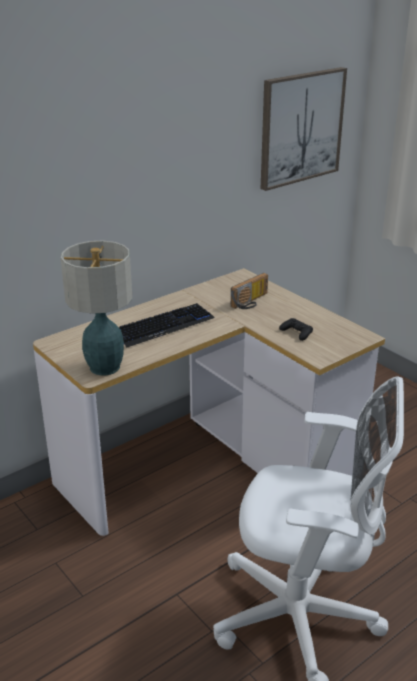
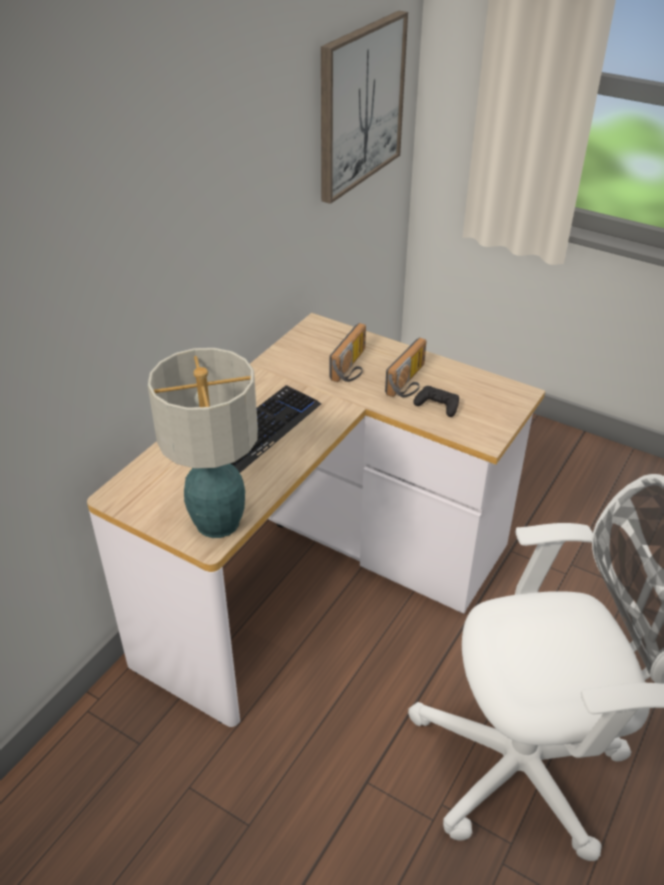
camera: 20 degrees left, 10 degrees up
none -> radio [385,337,426,397]

